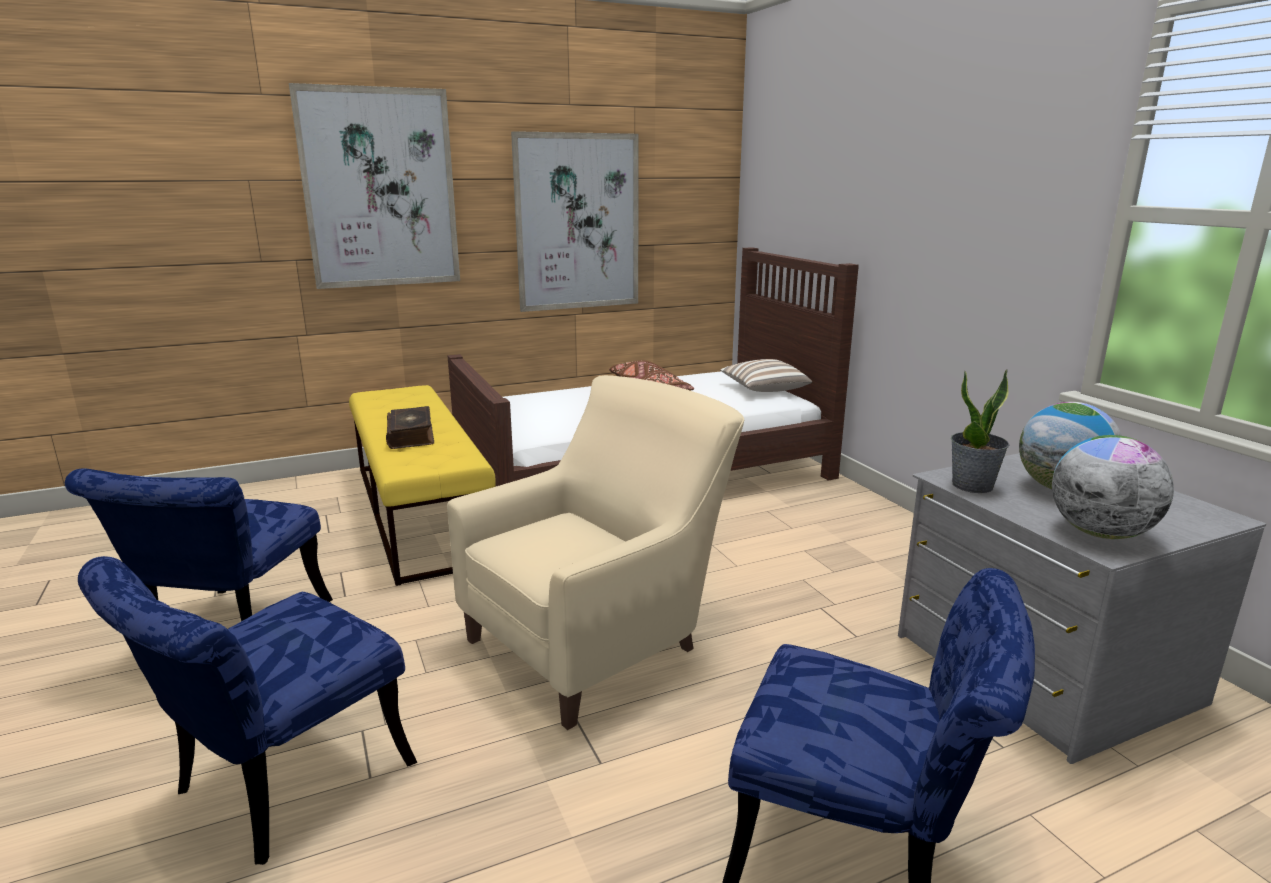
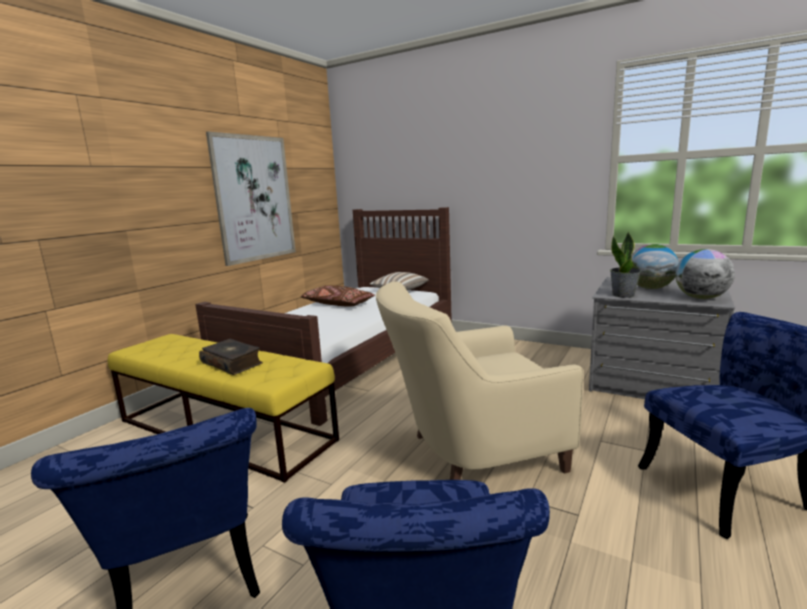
camera: 35 degrees left, 5 degrees down
picture [289,83,460,289] -> none
beige armchair [447,375,744,730] -> beige armchair turned 120 degrees counterclockwise [376,281,584,480]

